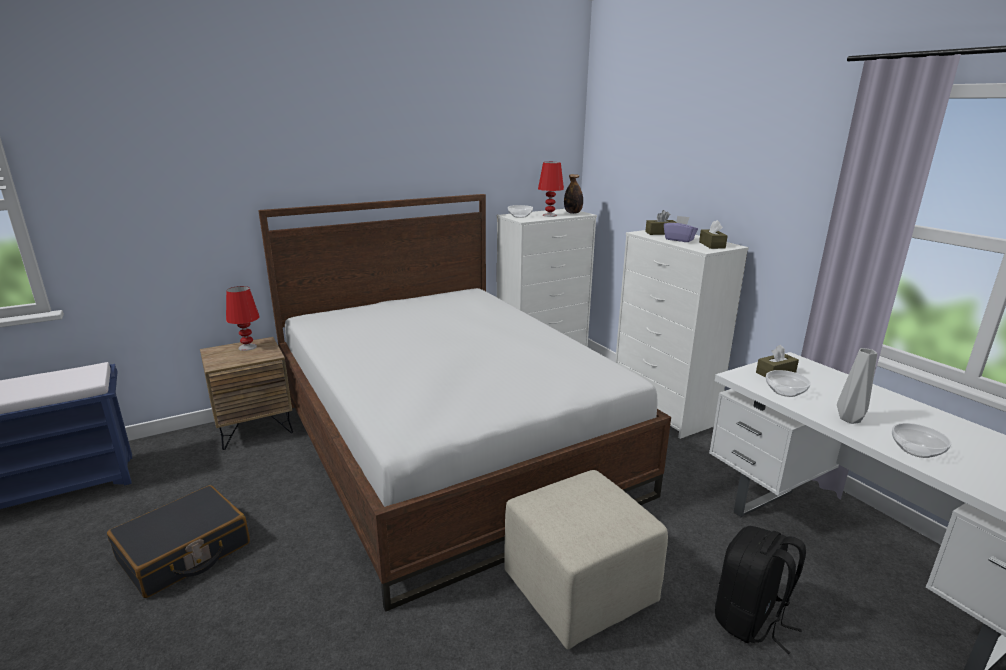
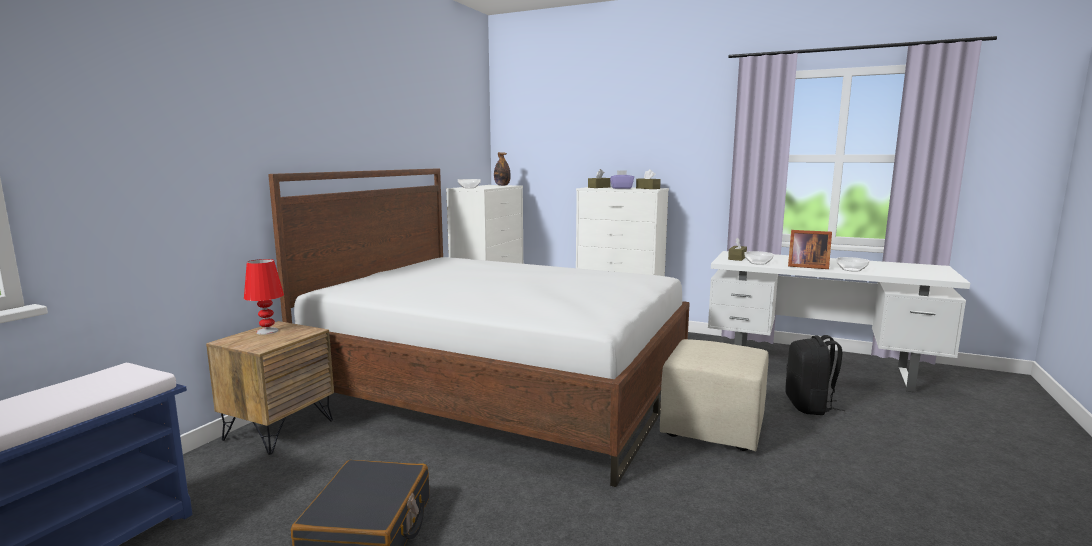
camera: 35 degrees left, 10 degrees down
red table lamp [538,162,564,217] -> none
grey vase [837,348,877,424] -> picture frame [788,230,832,269]

